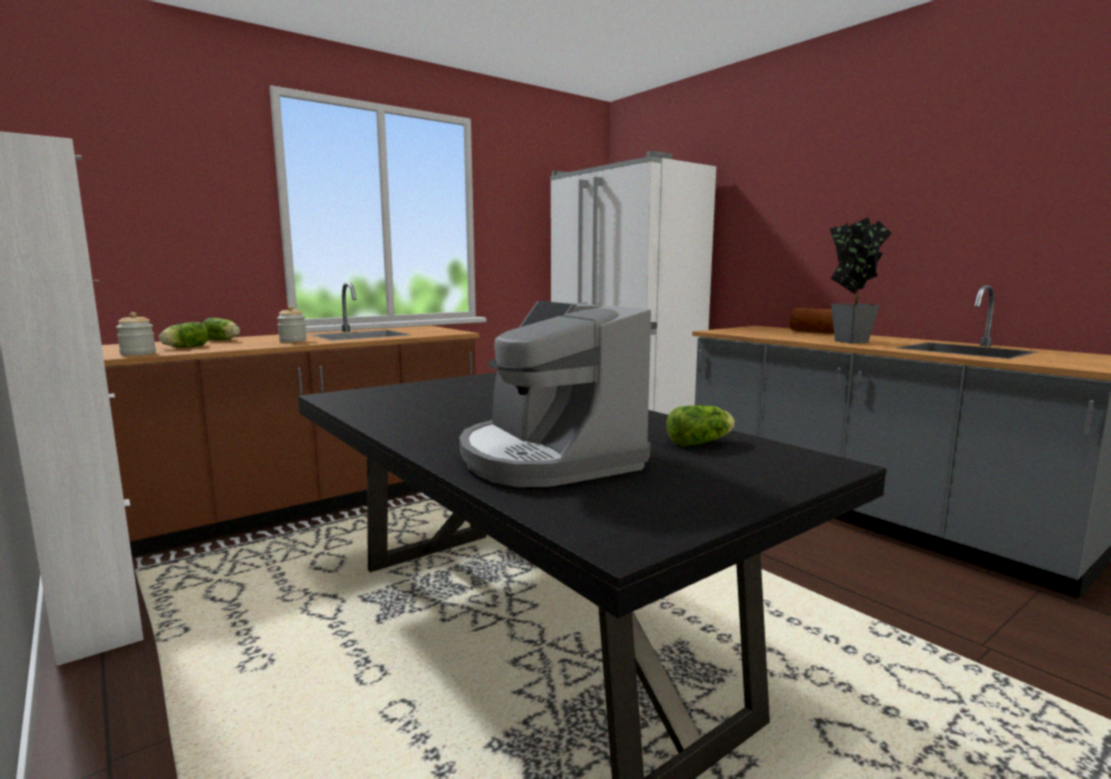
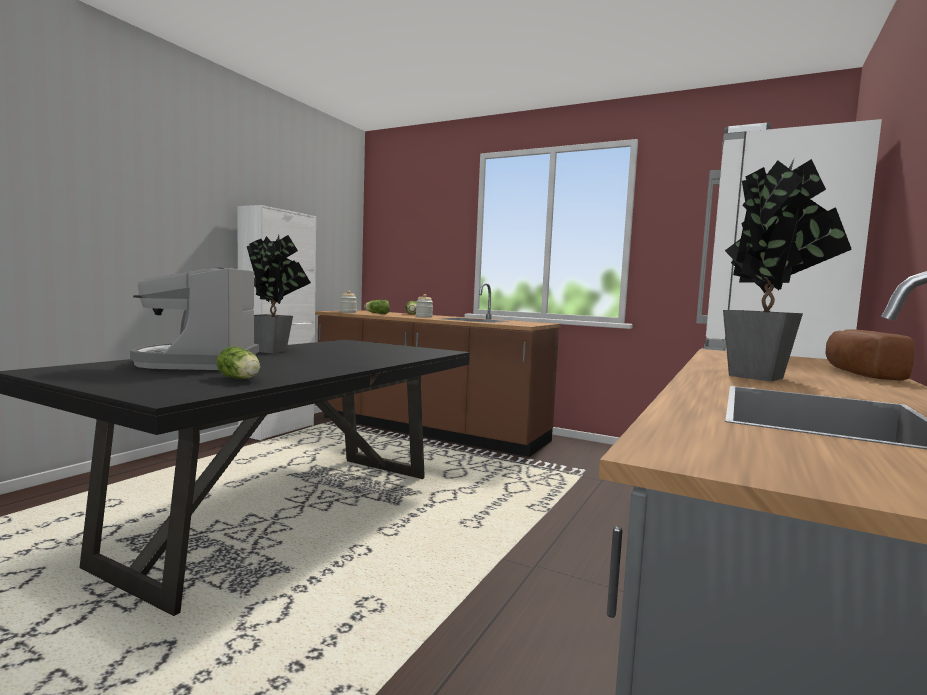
camera: 65 degrees right, 5 degrees down
coffee machine [459,301,651,487] -> coffee machine turned 45 degrees counterclockwise [130,267,259,370]
none -> potted plant [247,235,311,353]

